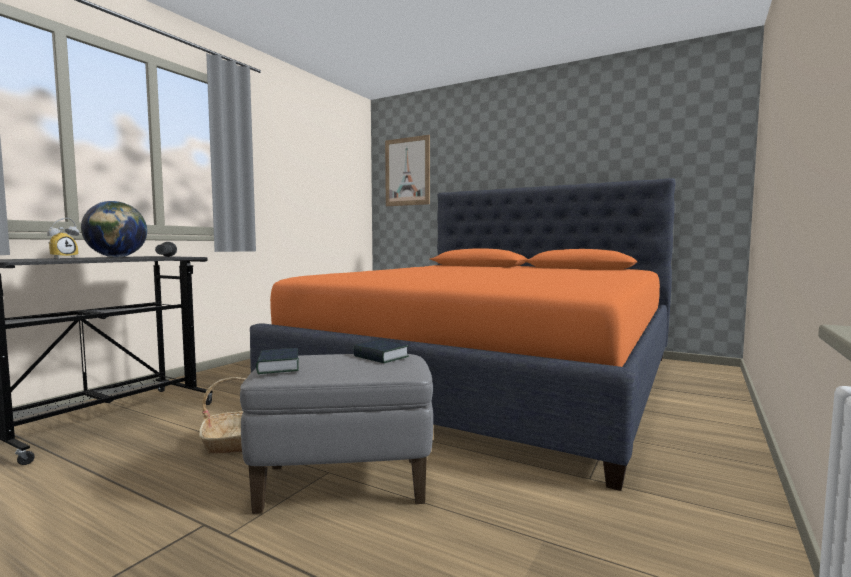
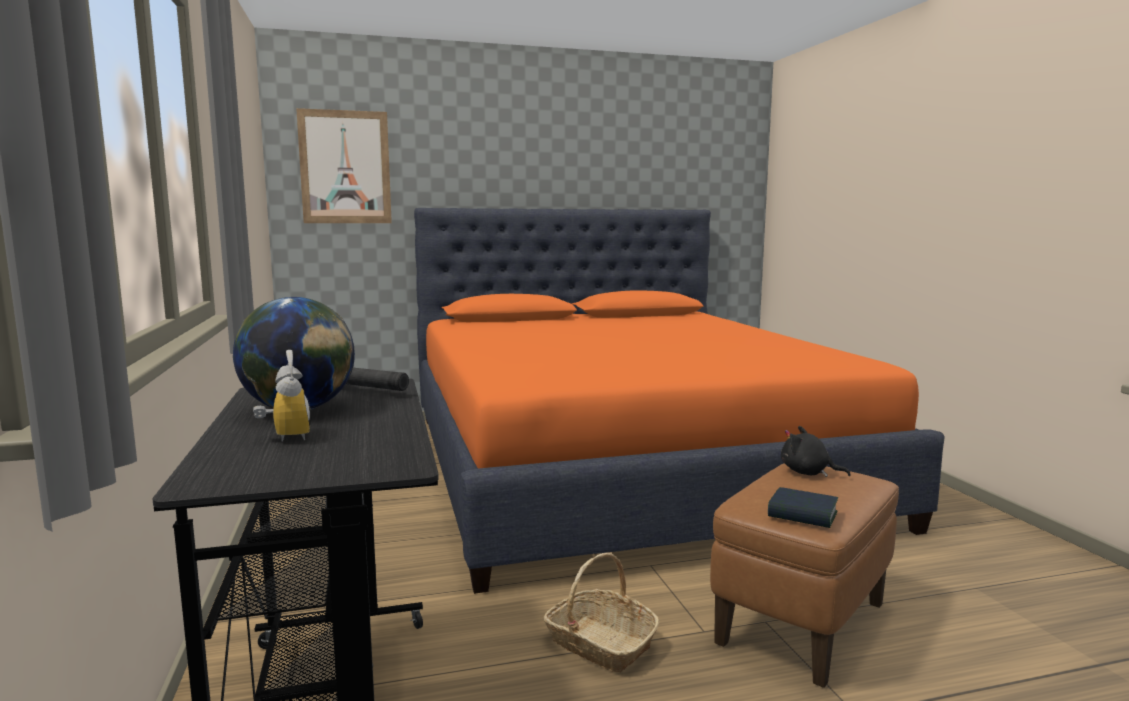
camera: 45 degrees left, 5 degrees up
grey ottoman [240,354,433,514] -> brown ottoman [710,463,899,688]
book [353,340,409,363] -> black plush toy [781,426,850,477]

